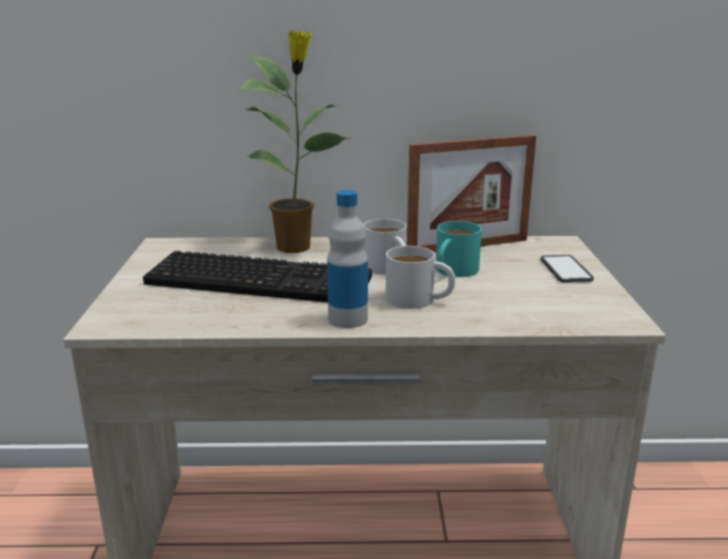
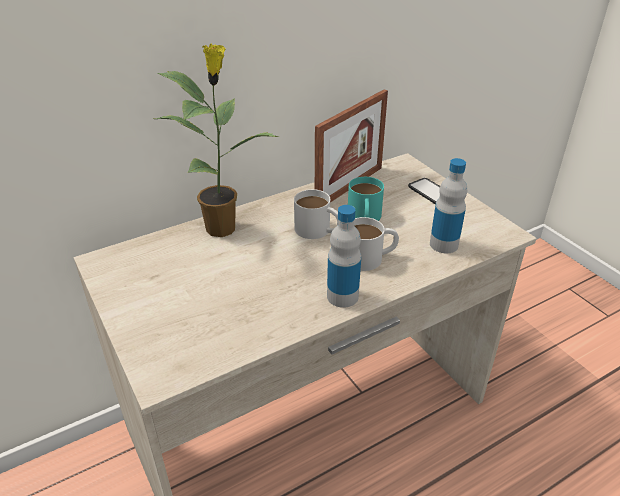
camera: 30 degrees left, 15 degrees up
keyboard [143,251,372,302] -> none
none -> bottle [430,158,467,253]

